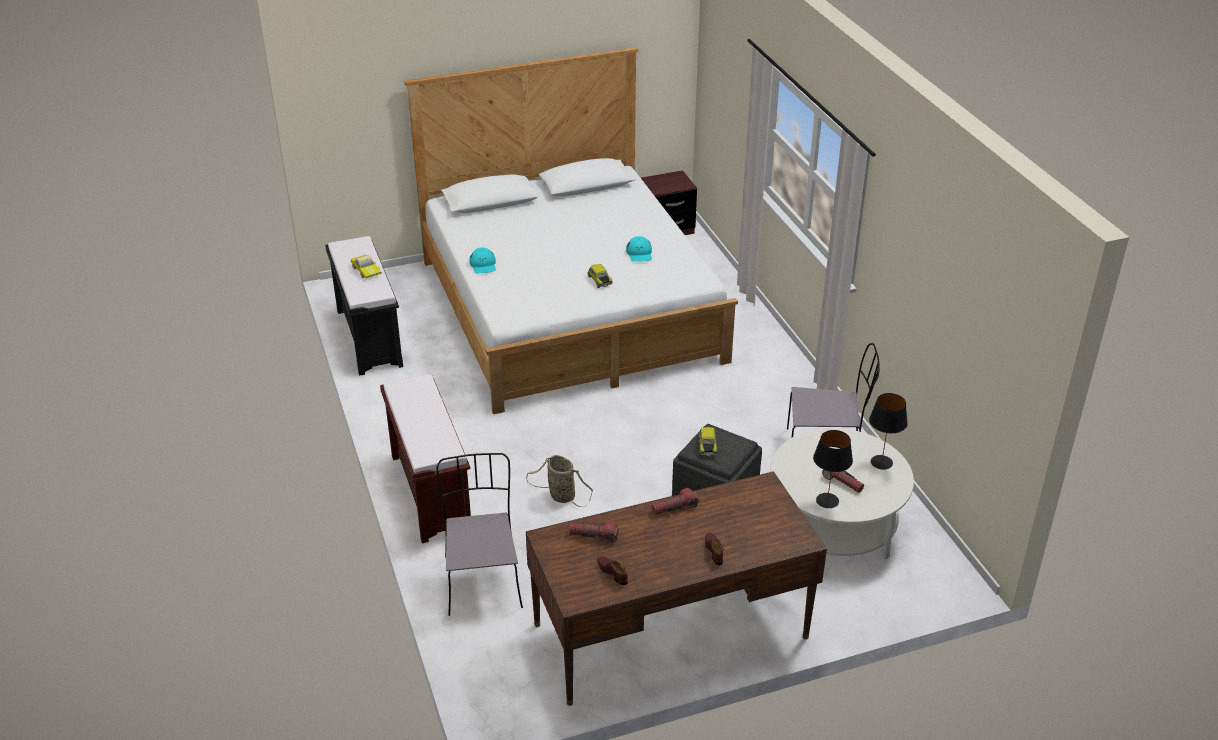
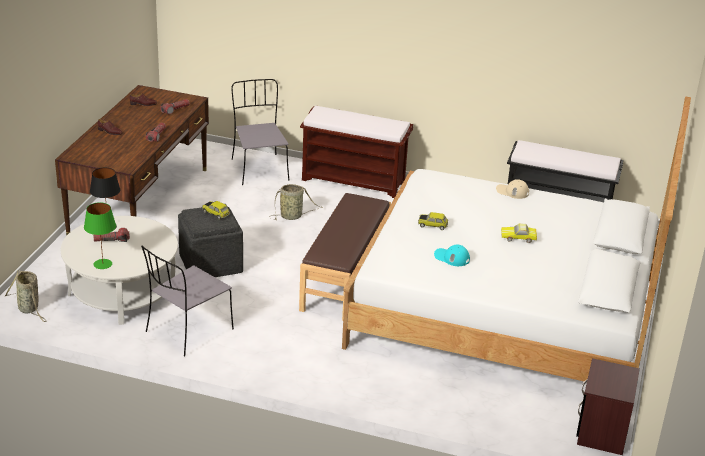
camera: 125 degrees right, 5 degrees down
toy car [351,254,382,278] -> toy car moved to [501,223,537,243]
grey chair [436,453,523,616] -> grey chair turned 135 degrees counterclockwise [231,79,289,185]
turquoise cap [469,248,496,273] -> beige cap [496,179,529,199]
black table lamp [869,393,908,470] -> green table lamp [84,202,116,269]
none -> basket [4,270,47,322]
none -> brown bench [299,193,391,321]

